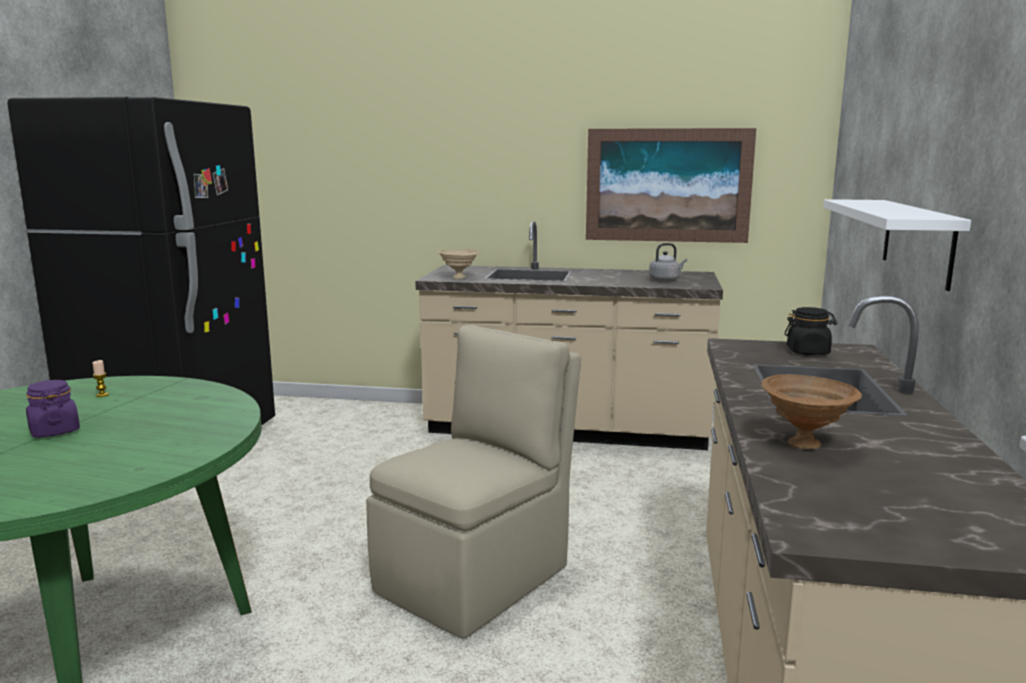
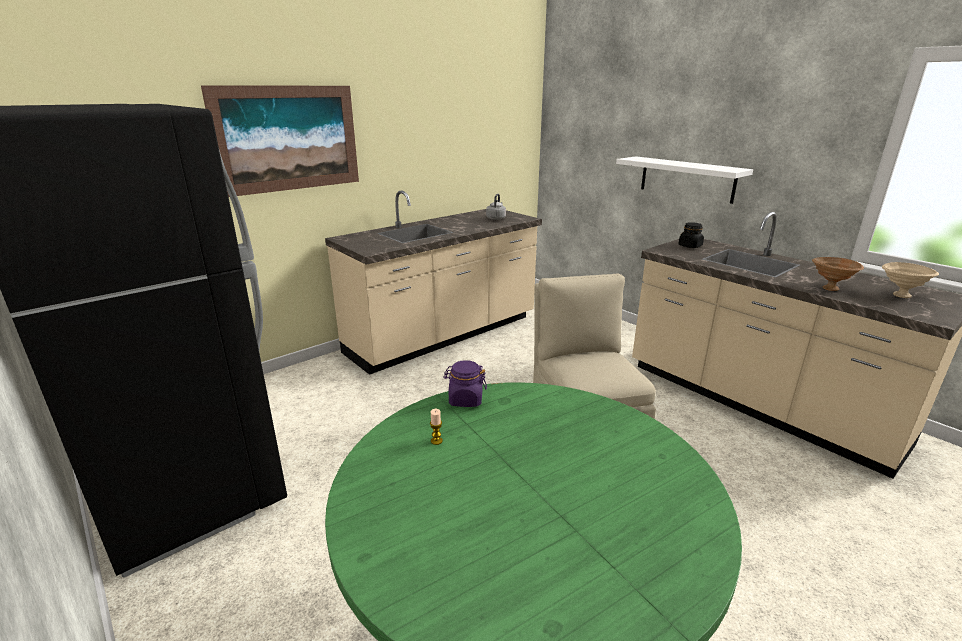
camera: 50 degrees left, 10 degrees up
purple jar [26,380,80,438] -> purple jar moved to [443,360,487,407]
beige bowl [438,249,480,279] -> beige bowl moved to [882,262,939,298]
picture [586,128,756,243] -> picture moved to [201,86,359,197]

